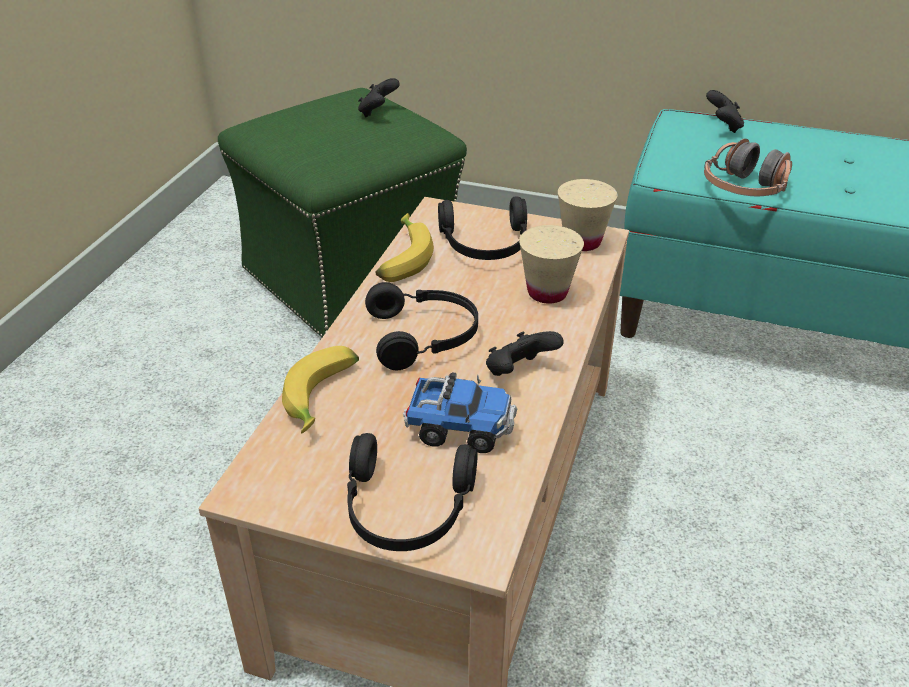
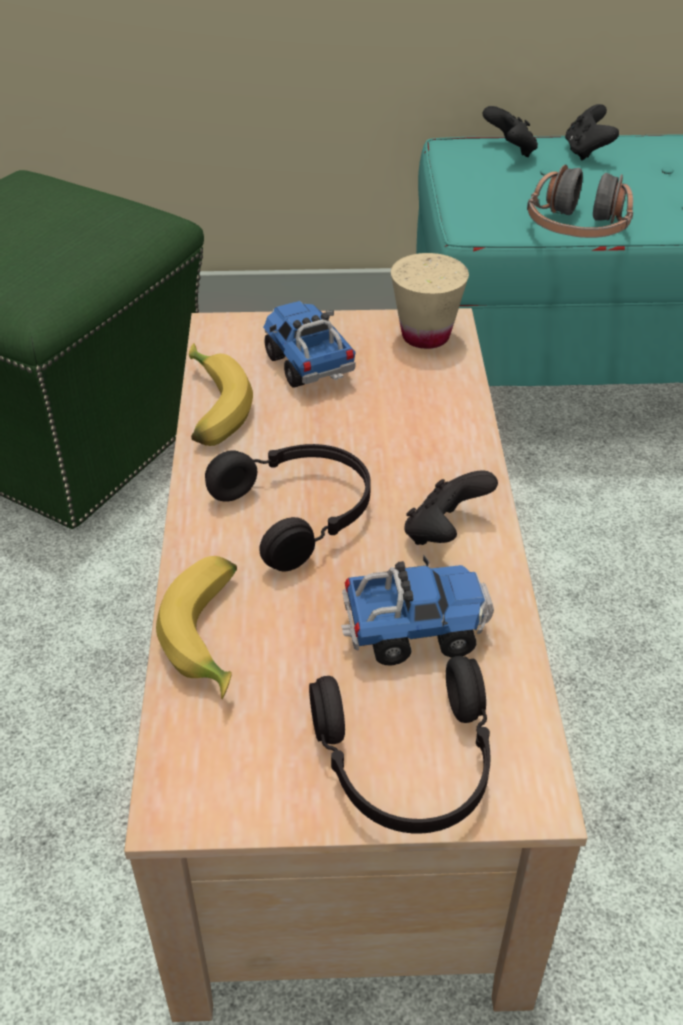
camera: 20 degrees left, 5 degrees up
black game controller [358,78,400,117] -> black game controller moved to [565,104,619,160]
black headphones [438,196,527,260] -> toy truck [263,301,356,388]
beige cup [519,225,584,304] -> none

